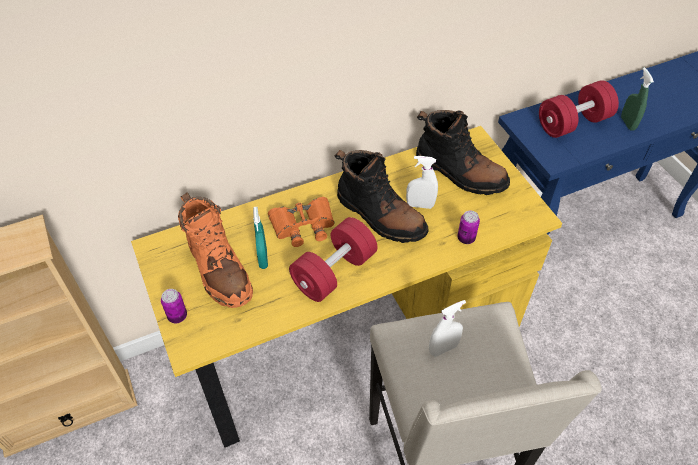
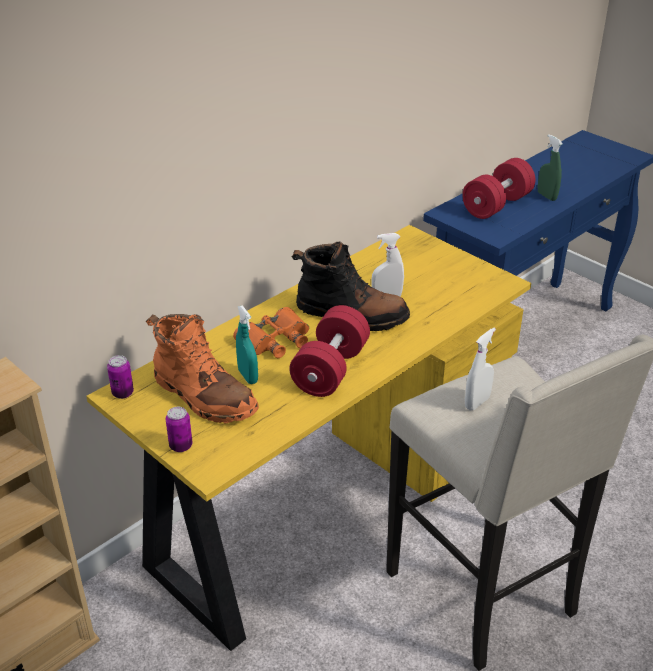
camera: 20 degrees left, 15 degrees down
black boot [416,110,510,195] -> none
can [457,211,480,244] -> can moved to [107,355,134,399]

